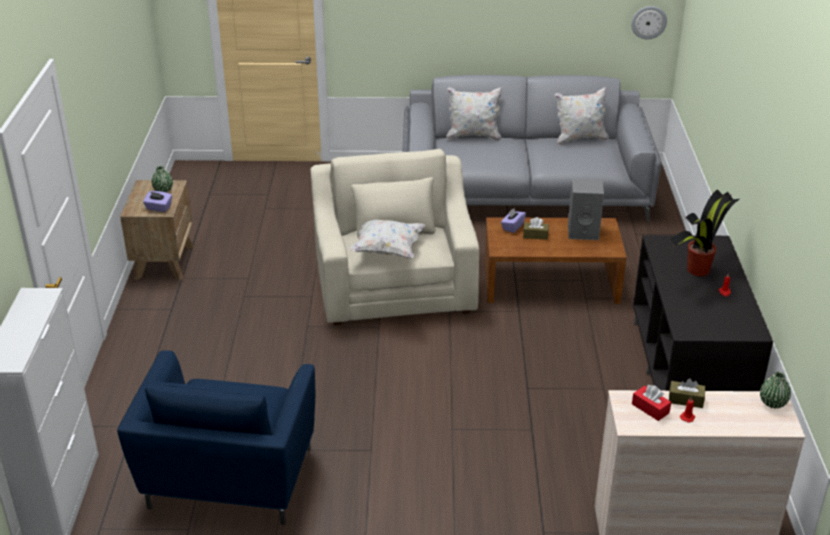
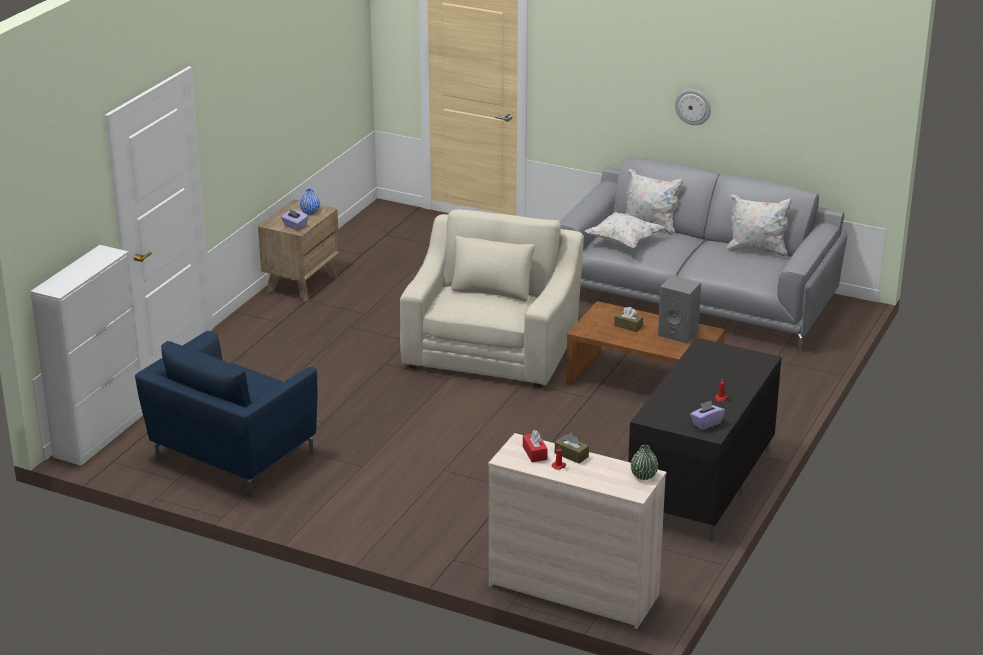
camera: 25 degrees right, 5 degrees down
green vase [152,166,173,192] -> blue vase [300,188,320,215]
white pillow [349,219,425,259] -> white pillow moved to [585,212,665,249]
purple tissue box [501,208,526,233] -> purple tissue box moved to [690,400,725,430]
wall clock [631,6,667,39] -> wall clock moved to [675,89,711,125]
potted plant [669,189,740,276] -> none

